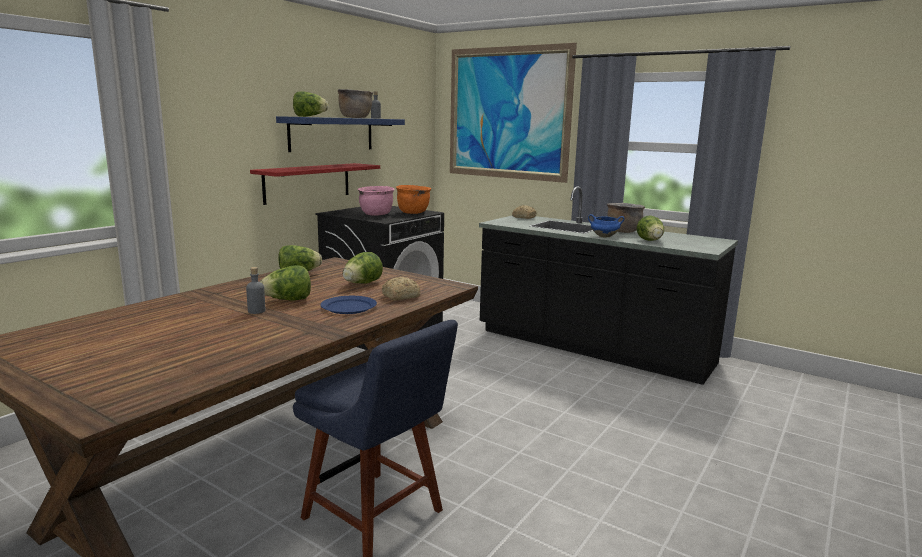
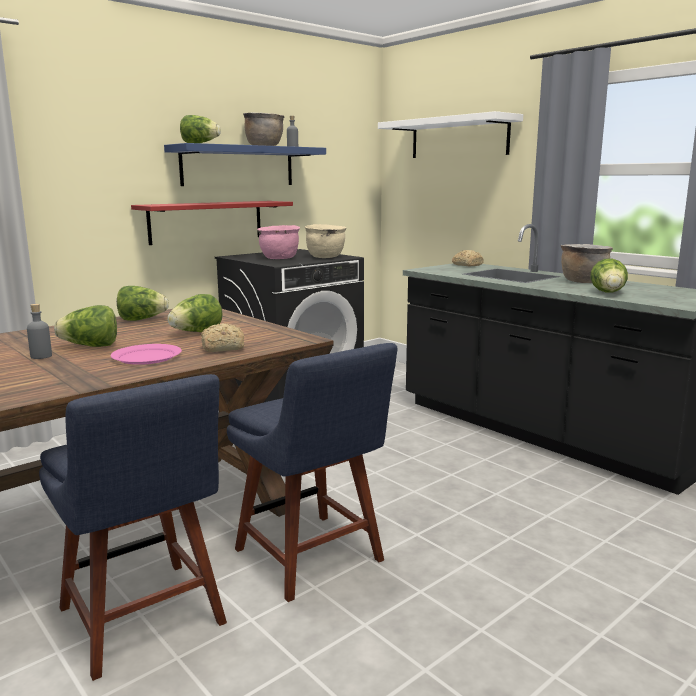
camera: 15 degrees right, 0 degrees up
blue plate [320,296,377,314] -> pink plate [111,344,182,365]
orange cooking pot [396,185,431,214] -> beige cooking pot [305,224,346,258]
picture [450,43,577,183] -> white shelf [378,111,523,158]
blue cooking pot [588,214,624,238] -> none
none -> blue chair [227,343,397,602]

